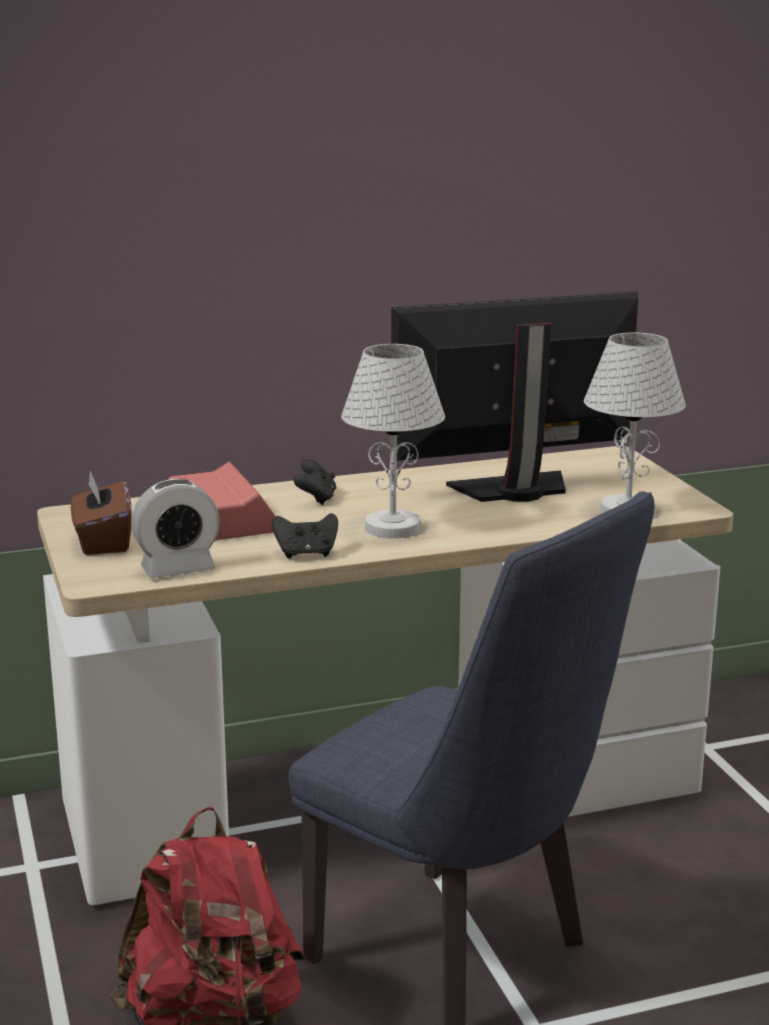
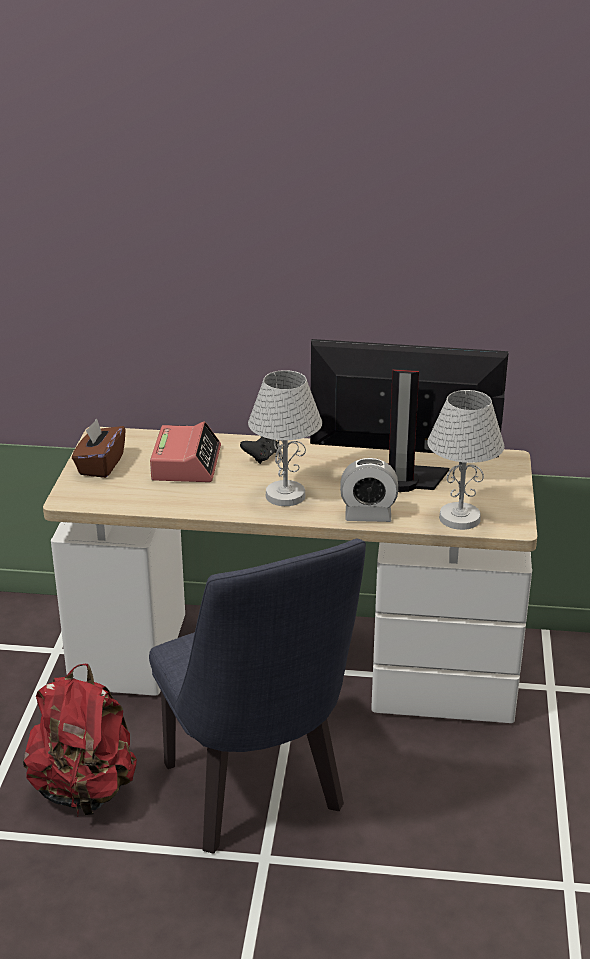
camera: 25 degrees right, 10 degrees up
alarm clock [131,479,220,578] -> alarm clock moved to [340,458,398,522]
black game controller [272,513,338,559] -> none

